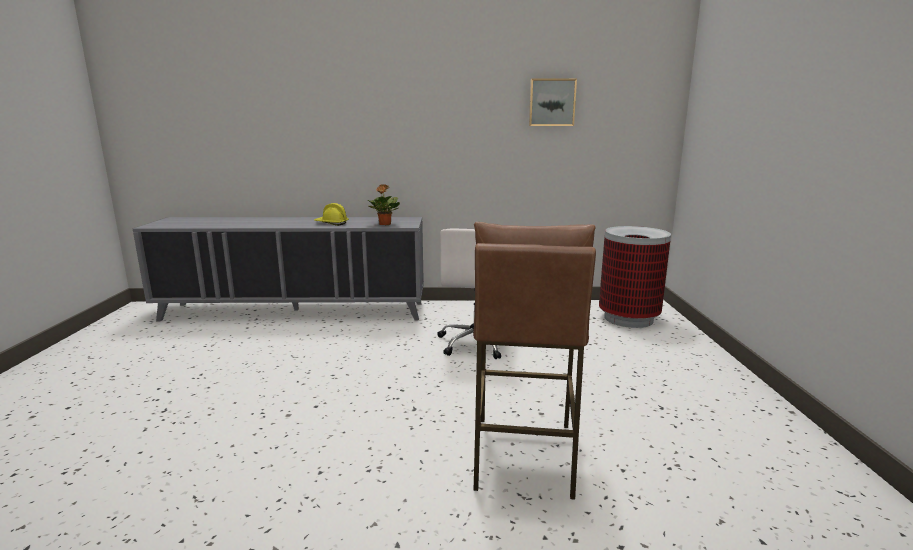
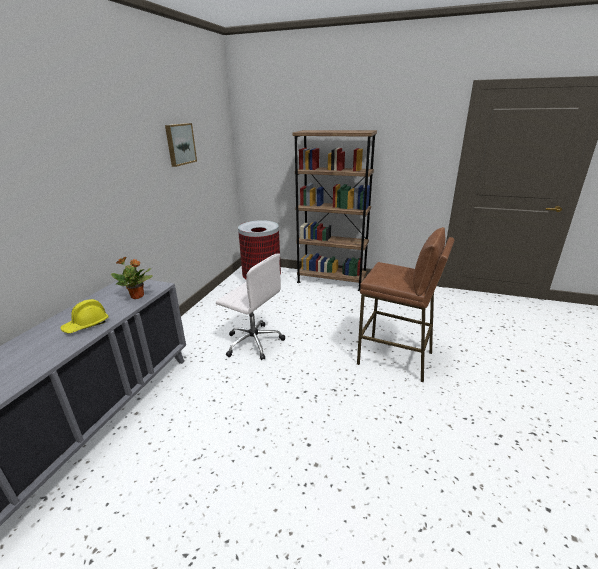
camera: 70 degrees left, 10 degrees up
none -> brown bookcase [293,130,377,291]

